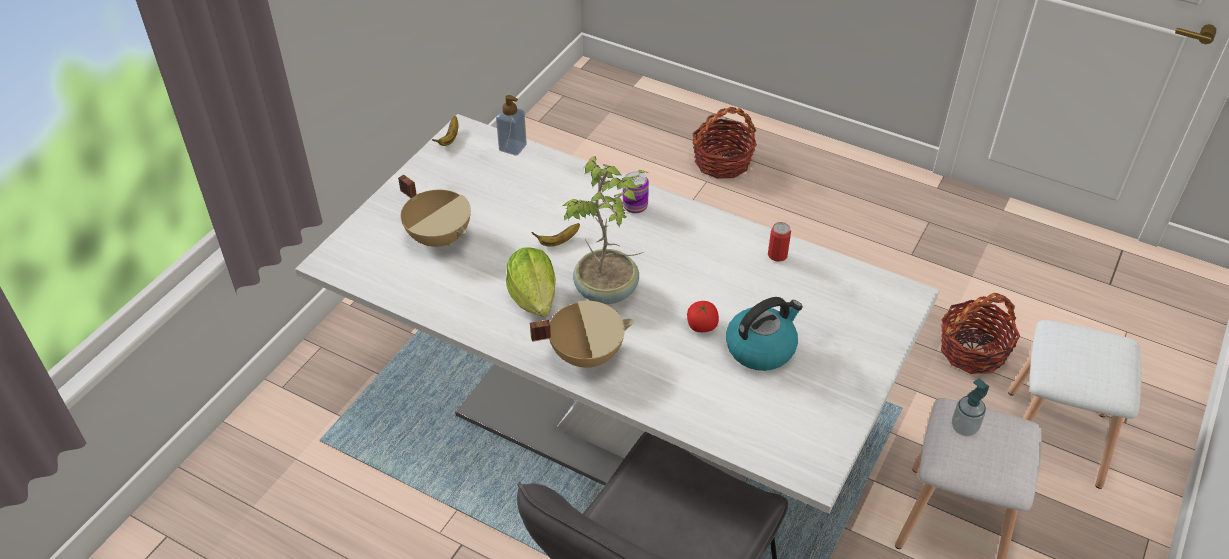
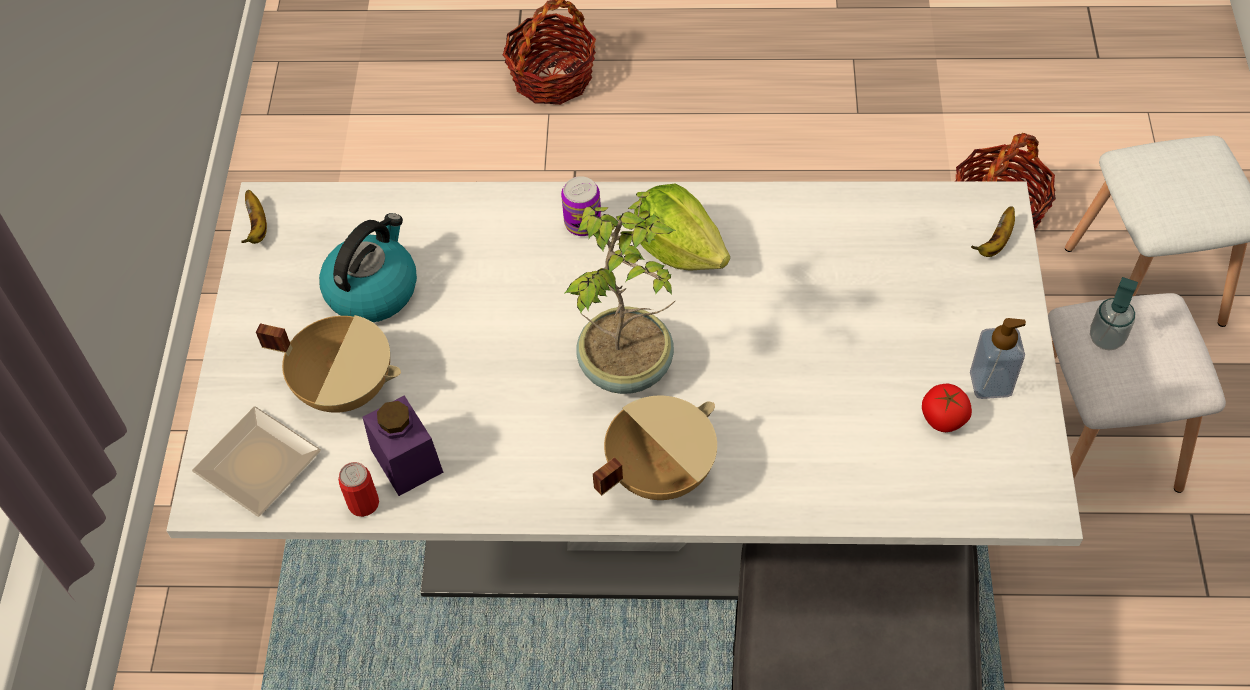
camera: 25 degrees left, 10 degrees up
soap dispenser [496,95,527,156] -> soap dispenser moved to [970,318,1026,399]
lettuce [506,247,556,316] -> lettuce moved to [634,184,730,271]
banana [531,223,580,247] -> banana moved to [971,206,1015,257]
tomato [687,301,719,332] -> tomato moved to [922,384,972,432]
kettle [726,297,803,371] -> kettle moved to [319,213,417,322]
can [768,222,791,262] -> can moved to [338,462,379,517]
none -> plate [192,406,321,517]
none -> purple jar [362,395,443,496]

